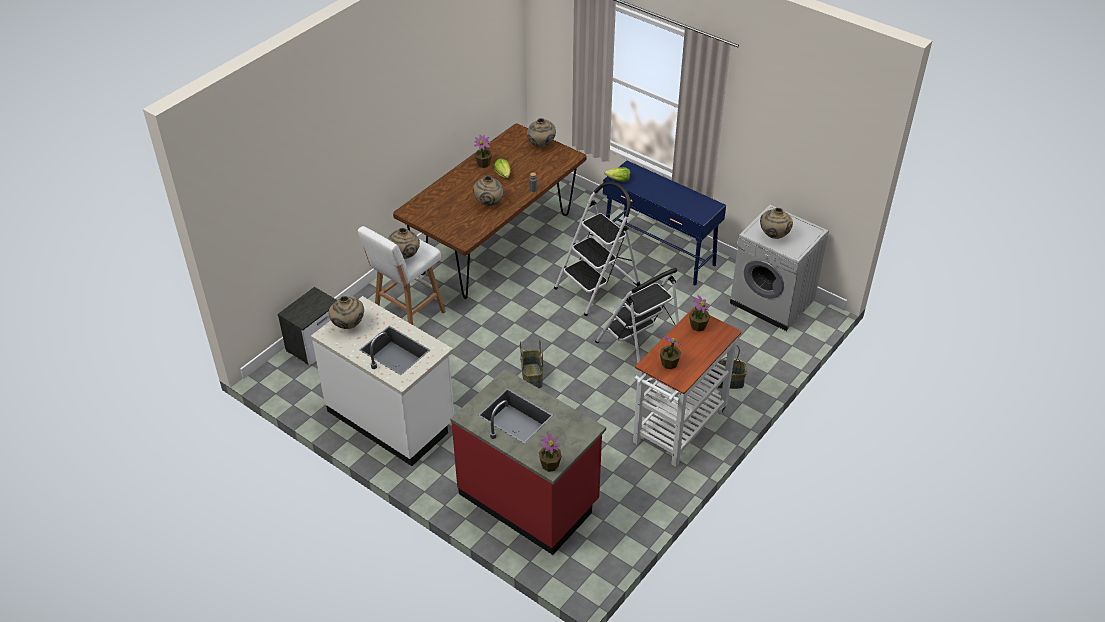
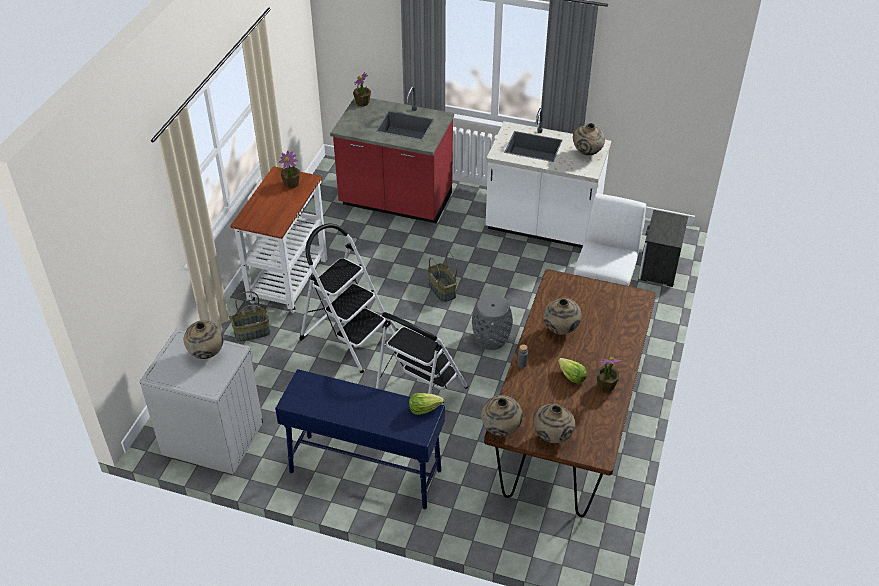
camera: 160 degrees right, 0 degrees up
beige vase [388,228,420,259] -> beige vase moved to [481,395,523,436]
potted plant [689,294,710,332] -> none
none -> grey stool [472,294,513,350]

